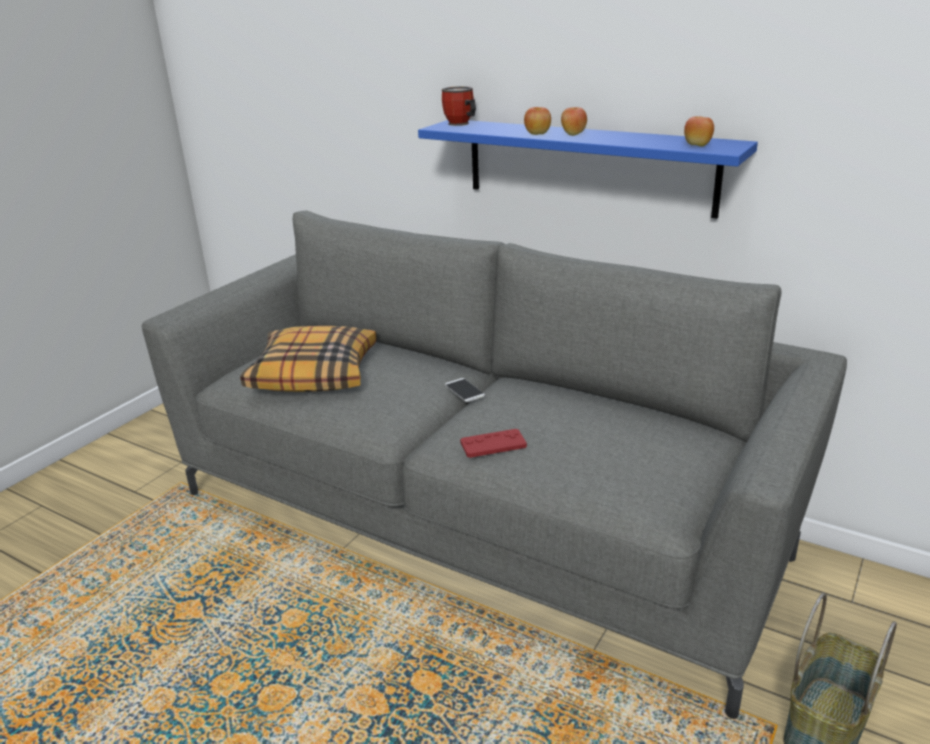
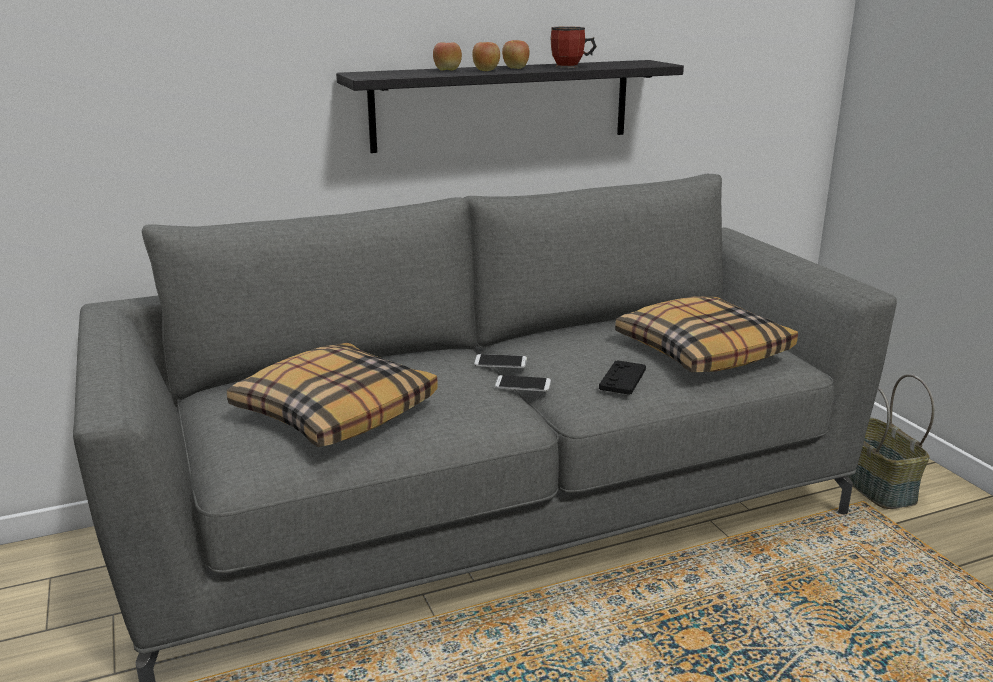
camera: 55 degrees left, 5 degrees down
blue shelf [418,120,758,219] -> black shelf [336,60,684,153]
mug [442,86,476,126] -> mug moved to [551,26,597,68]
red game controller [460,429,527,458] -> black game controller [599,360,646,395]
apple [684,116,714,147] -> apple moved to [433,43,462,71]
none -> phone [495,375,551,392]
none -> pillow [615,296,798,372]

